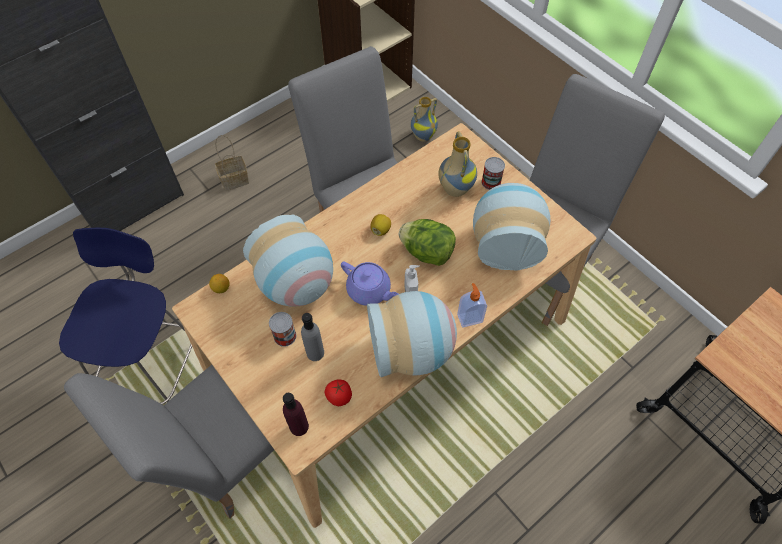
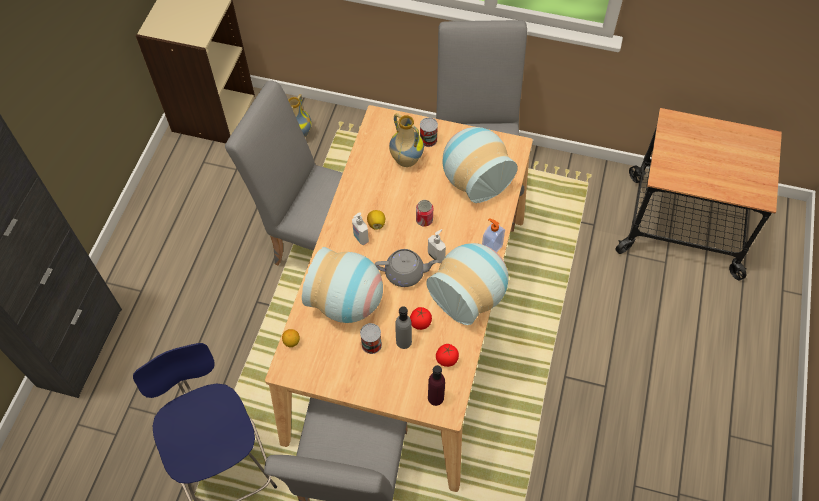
camera: 35 degrees left, 0 degrees up
basket [215,135,249,191] -> none
purple teapot [341,262,398,306] -> grey teapot [375,249,439,287]
lettuce [398,219,456,266] -> can [416,200,433,226]
none -> soap dispenser [352,212,369,245]
none -> tomato [410,307,432,330]

